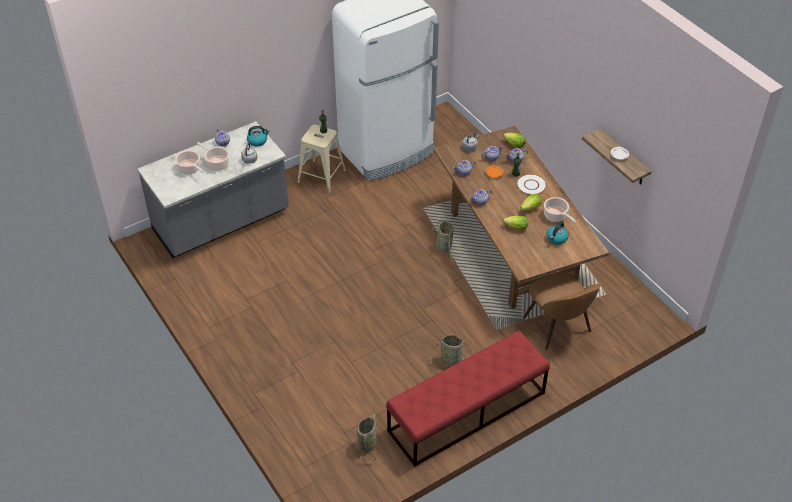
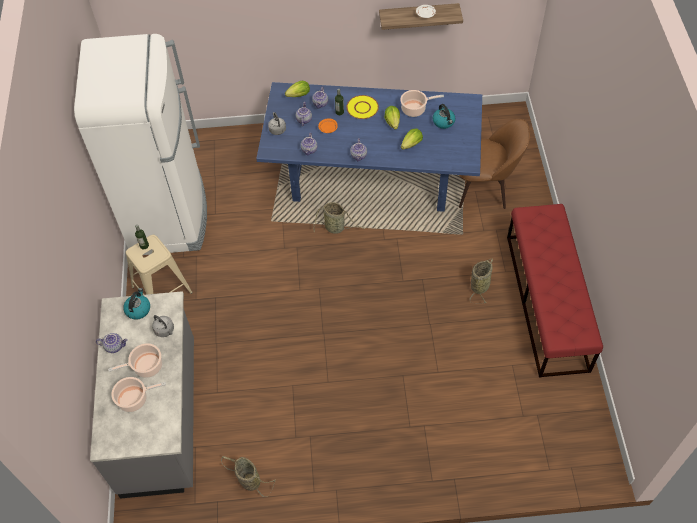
camera: 60 degrees left, 10 degrees up
basket [357,414,377,463] -> basket moved to [221,456,275,497]
brown dining table [434,126,609,309] -> blue dining table [256,82,482,212]
white plate [517,174,547,195] -> yellow plate [346,95,379,119]

